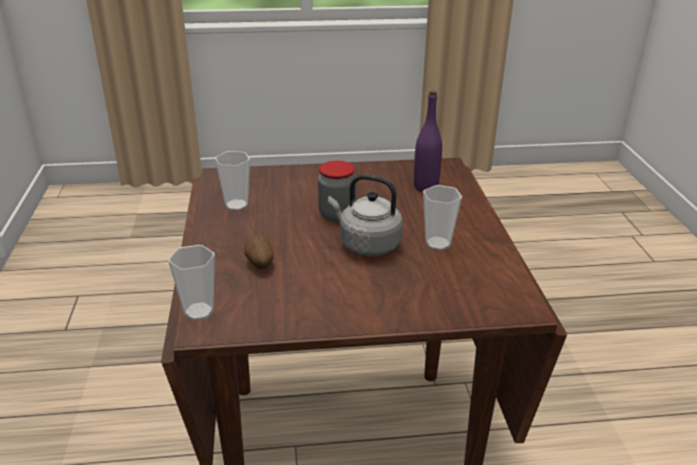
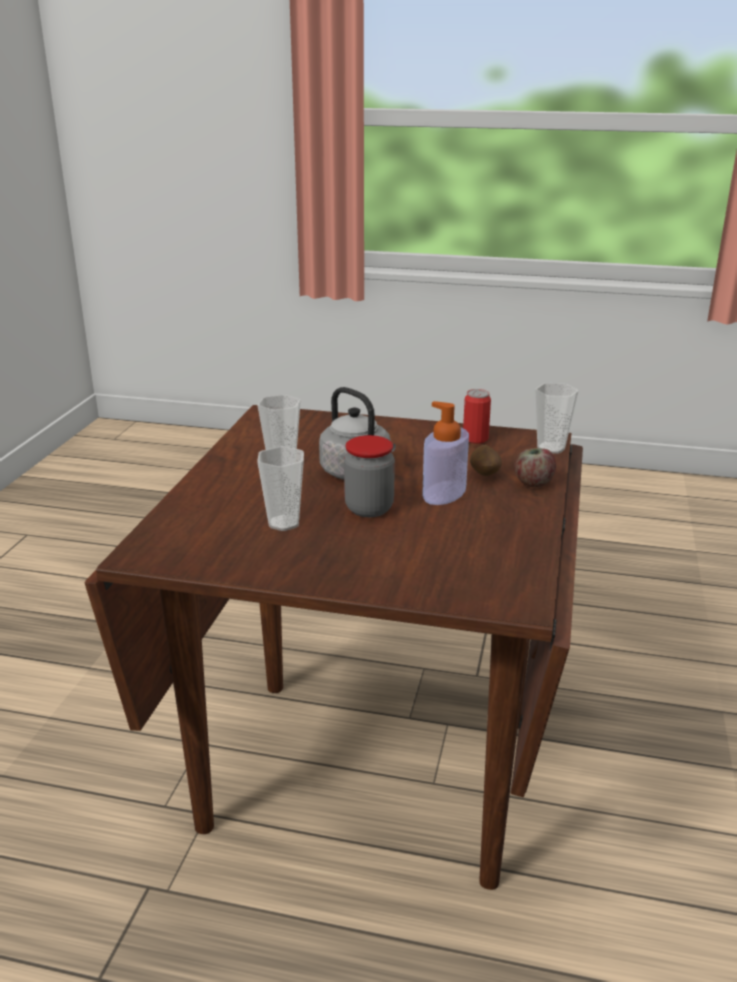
camera: 160 degrees left, 5 degrees down
cup [215,151,250,211] -> cup moved to [257,446,304,531]
purple bottle [414,91,442,192] -> none
none -> soap dispenser [422,401,469,505]
none -> can [463,389,491,444]
none -> apple [515,448,556,487]

